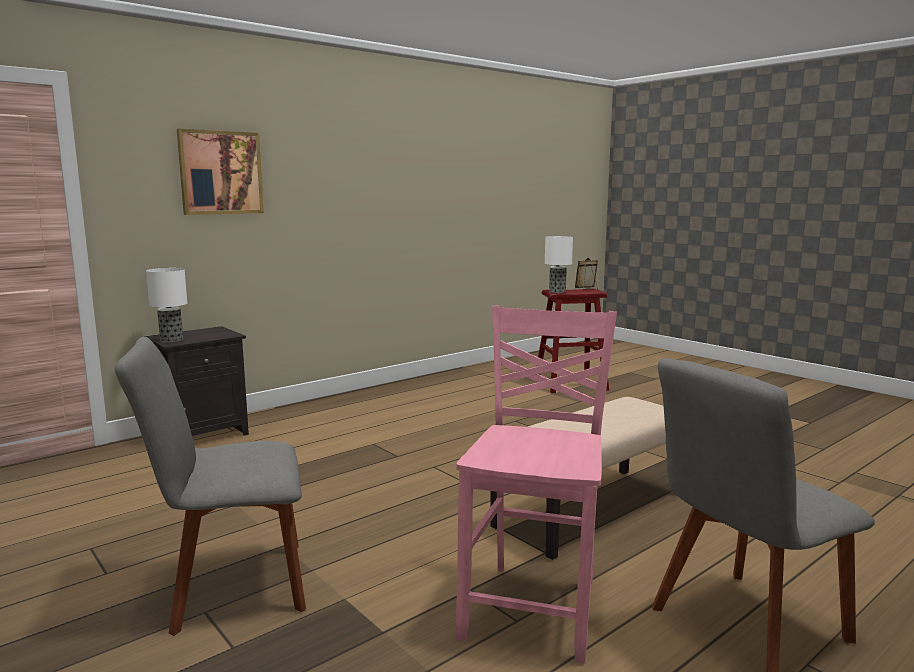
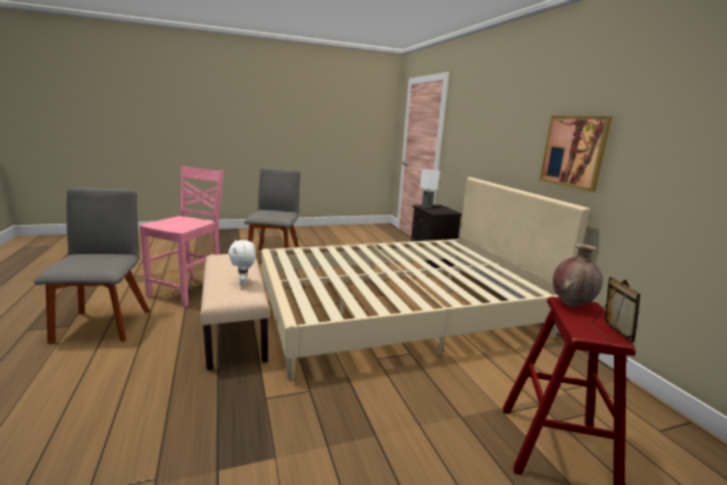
camera: 110 degrees right, 5 degrees up
picture [177,129,264,215] -> picture moved to [539,116,612,192]
pink chair [456,306,617,663] -> pink chair turned 105 degrees counterclockwise [139,166,224,307]
table lamp [545,236,573,293] -> brown vase [553,244,603,307]
none -> white plush toy [228,240,256,286]
none -> beige bed [261,177,590,380]

